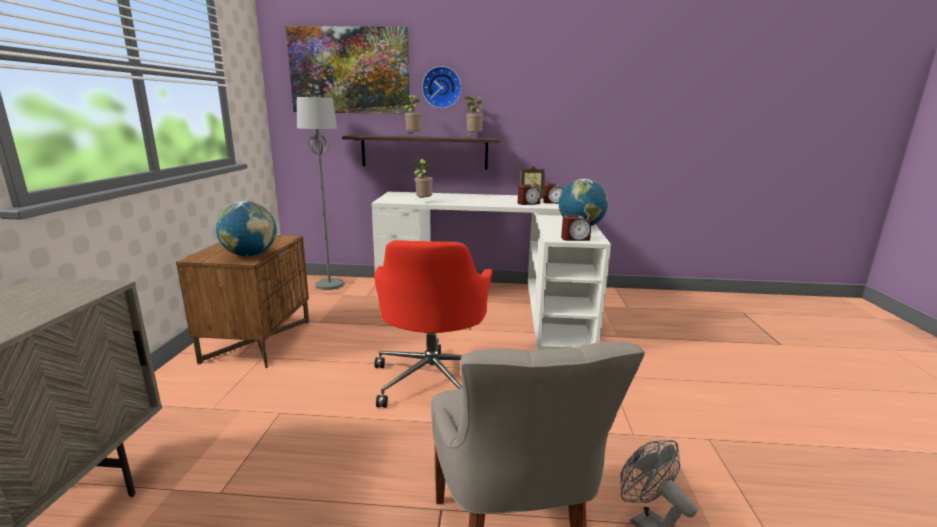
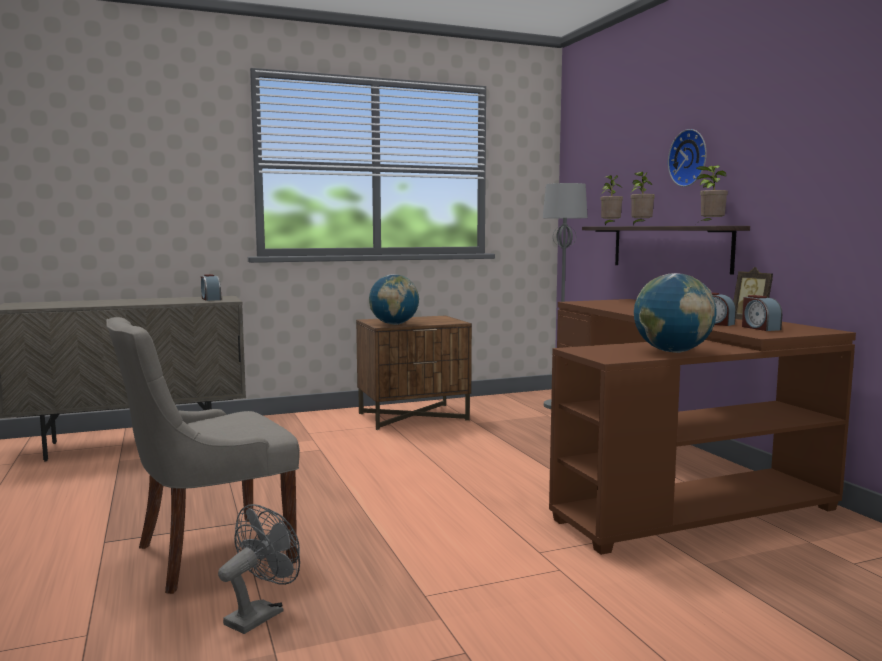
camera: 65 degrees right, 10 degrees down
picture [285,26,410,114] -> none
white desk [372,192,611,350] -> brown desk [549,299,856,555]
red office chair [374,240,492,408] -> none
potted plant [412,159,433,198] -> potted plant moved to [600,175,623,226]
alarm clock [561,215,591,241] -> alarm clock moved to [201,274,221,301]

